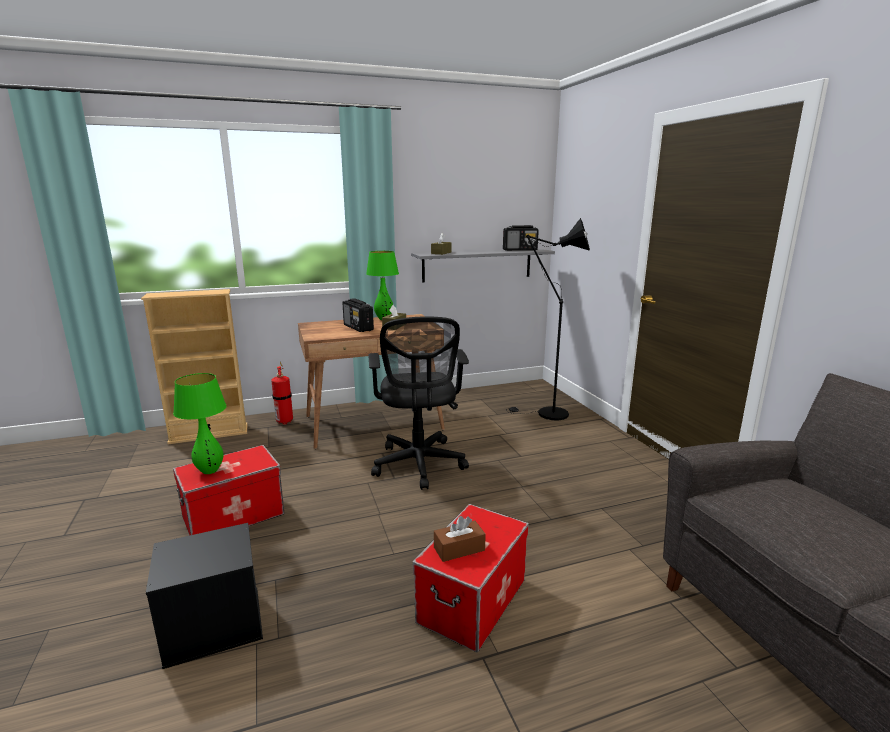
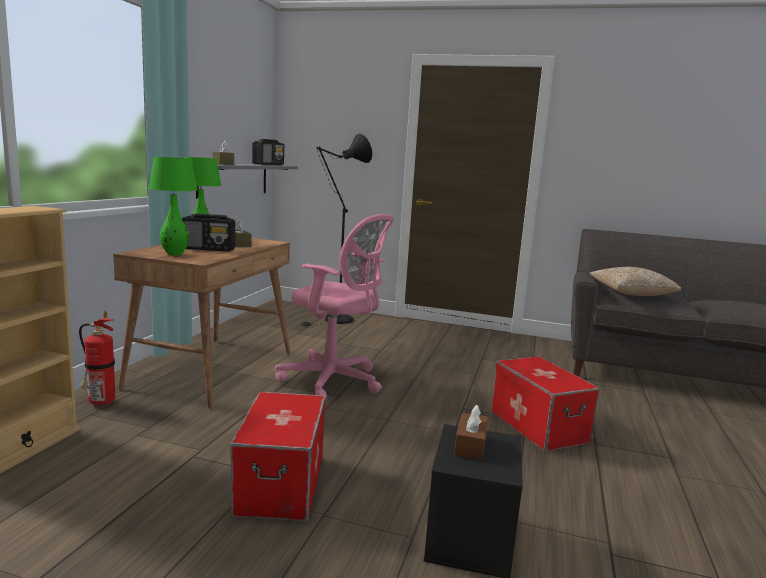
camera: 55 degrees left, 5 degrees down
green table lamp [173,373,226,474] -> green table lamp moved to [149,157,198,256]
black office chair [368,316,469,490] -> pink office chair [275,214,394,399]
brown tissue box [434,516,486,562] -> brown tissue box moved to [454,405,488,460]
none -> pillow [589,267,681,296]

